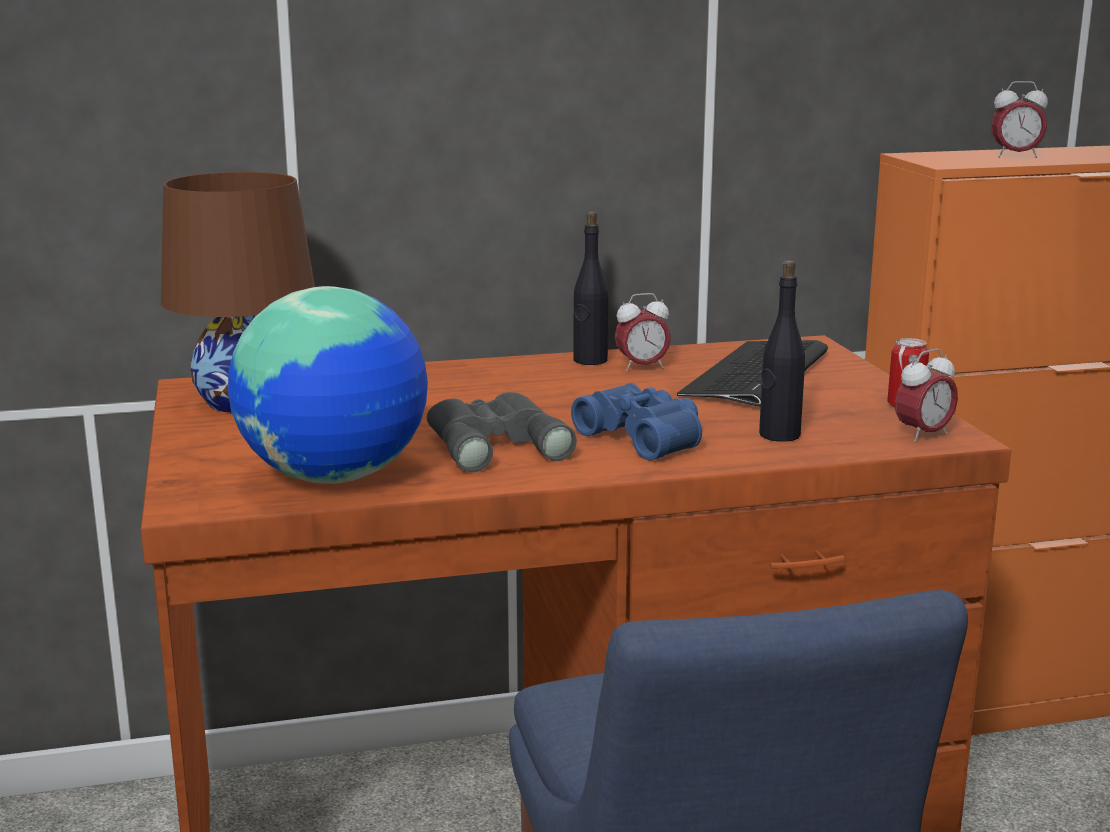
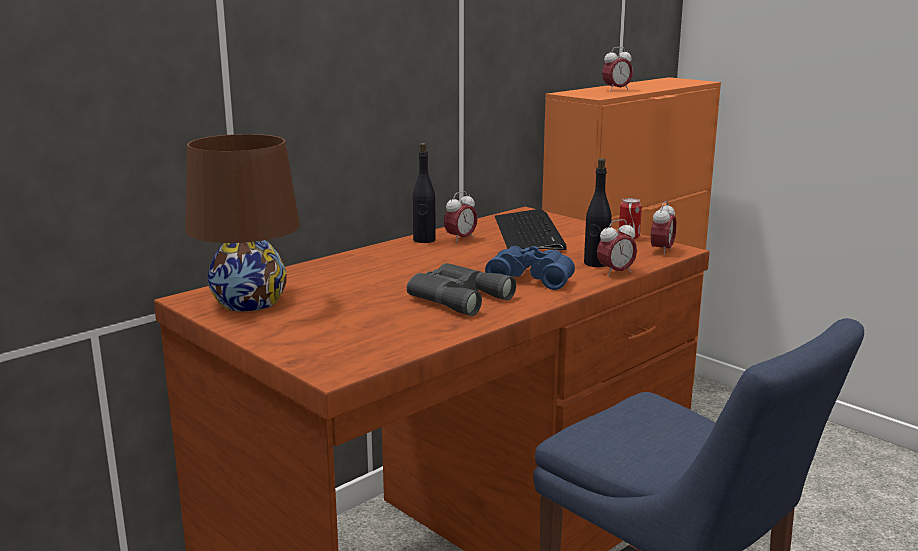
camera: 30 degrees left, 0 degrees up
globe [228,286,428,484] -> none
none -> alarm clock [597,219,637,277]

